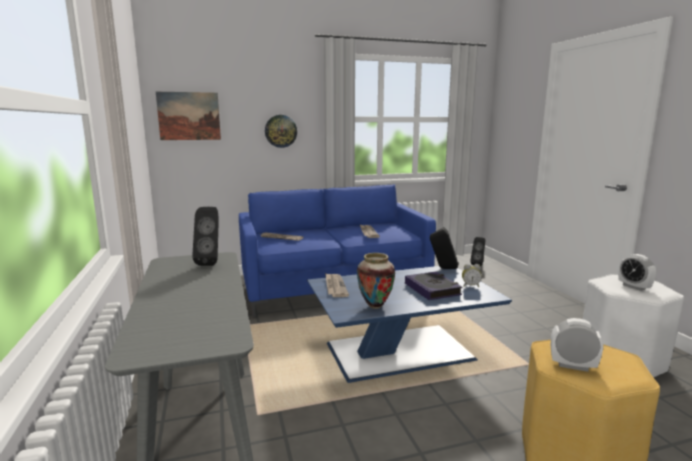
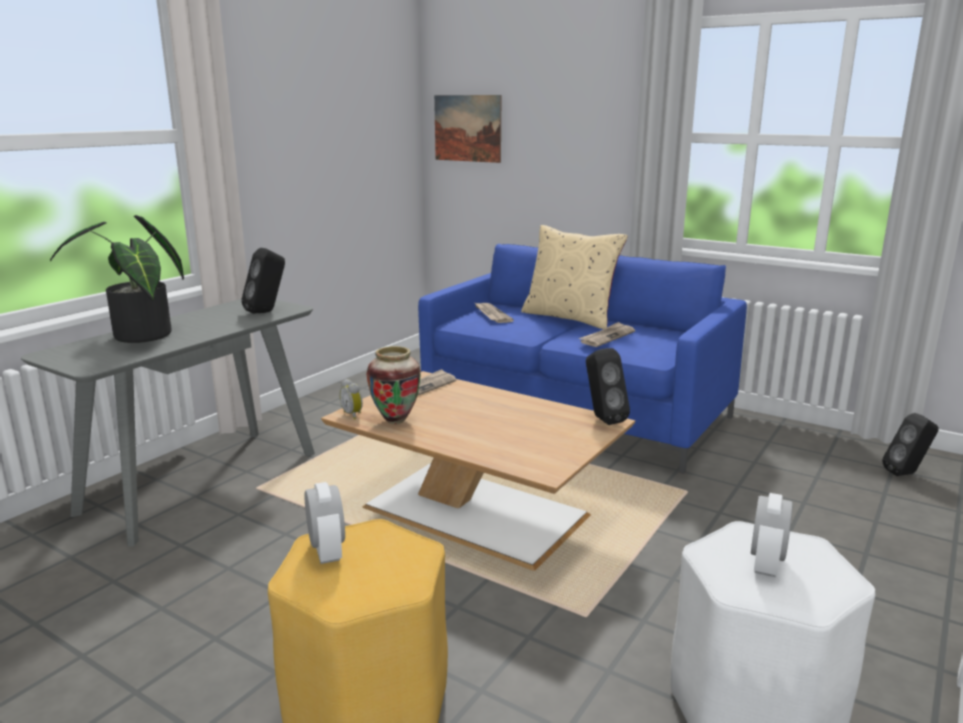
camera: 50 degrees right, 5 degrees up
wall clock [265,115,297,148] -> none
blue coffee table [307,266,512,383] -> brown coffee table [321,371,635,571]
book [405,272,463,300] -> none
alarm clock [462,264,482,287] -> alarm clock moved to [340,379,363,419]
none -> potted plant [50,215,184,343]
none -> beige pillow [521,225,628,329]

